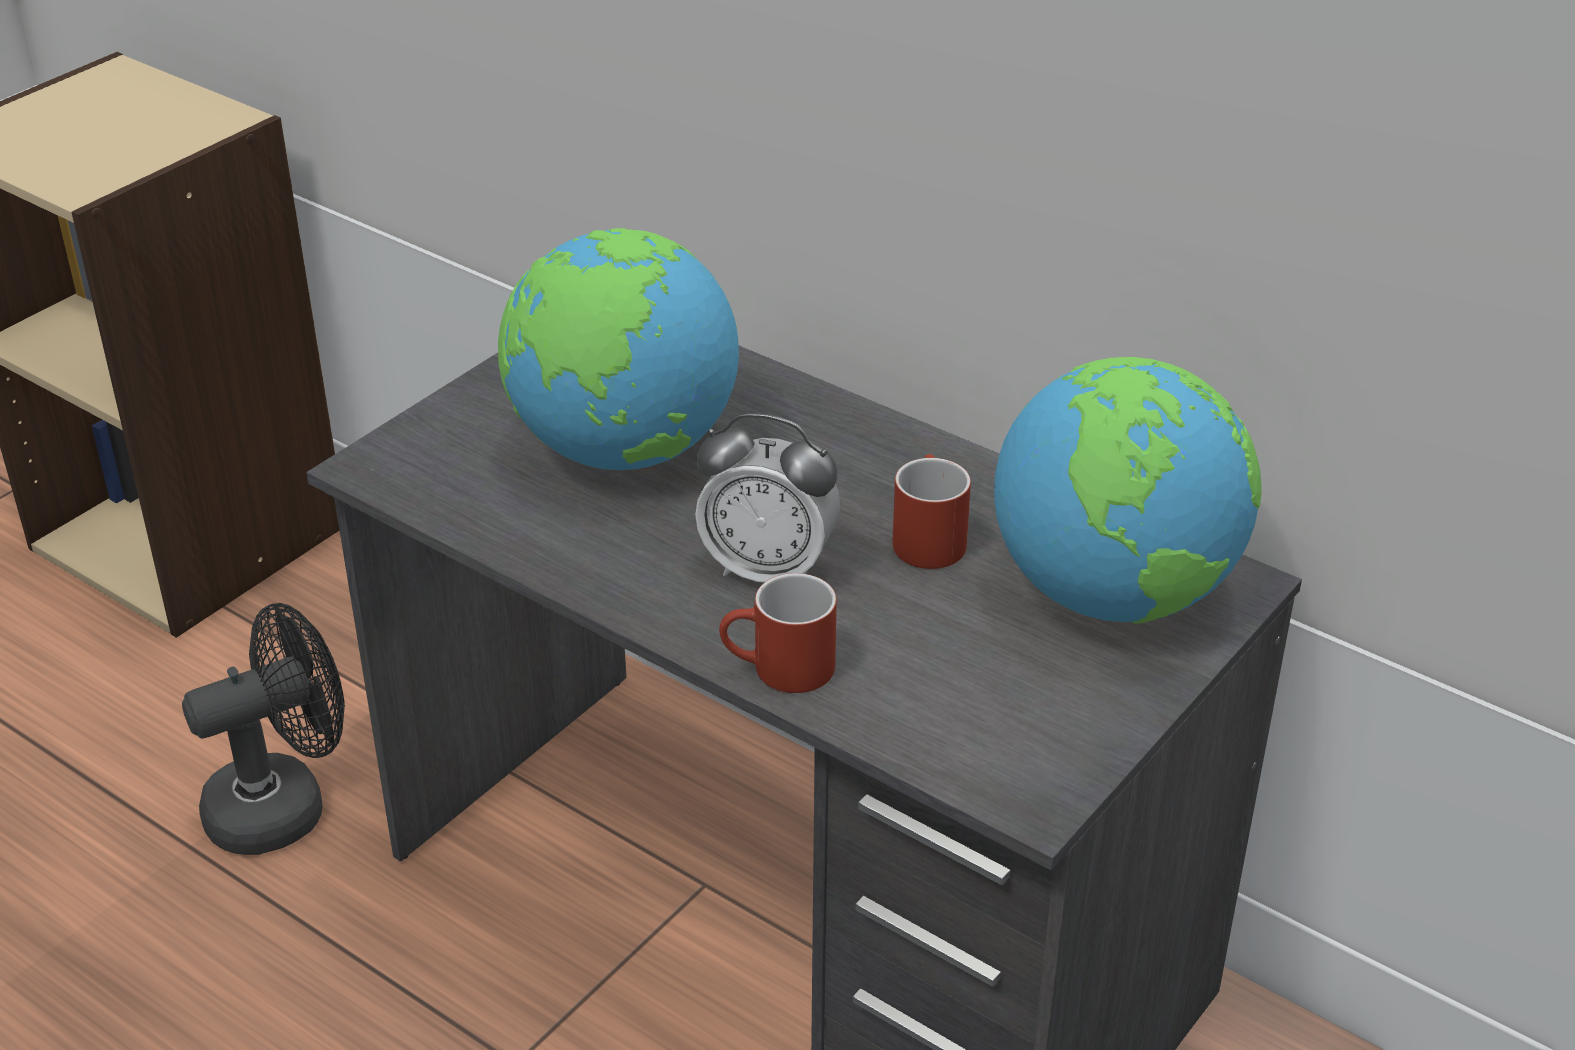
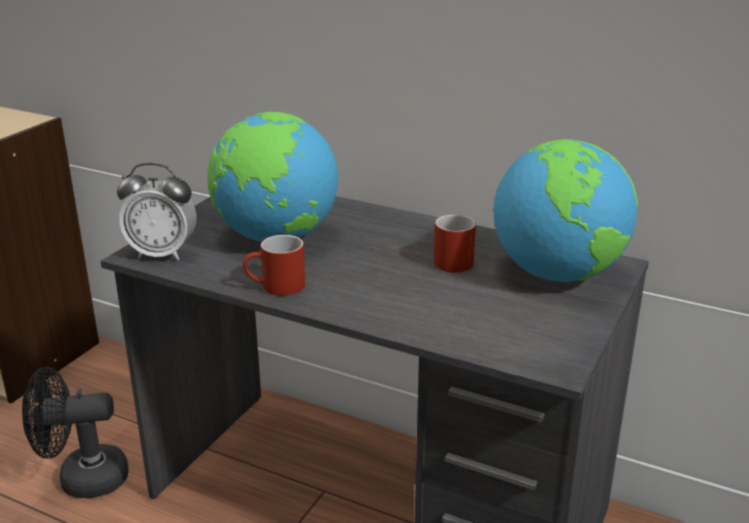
camera: 10 degrees left, 10 degrees down
black fan [182,603,345,855] -> black fan turned 150 degrees counterclockwise [22,367,129,498]
alarm clock [695,413,840,583] -> alarm clock moved to [117,163,197,261]
red mug [719,573,837,693] -> red mug moved to [243,235,305,296]

